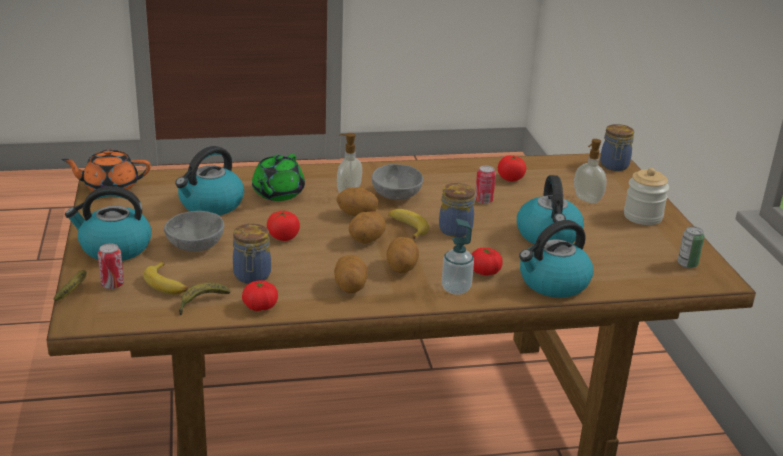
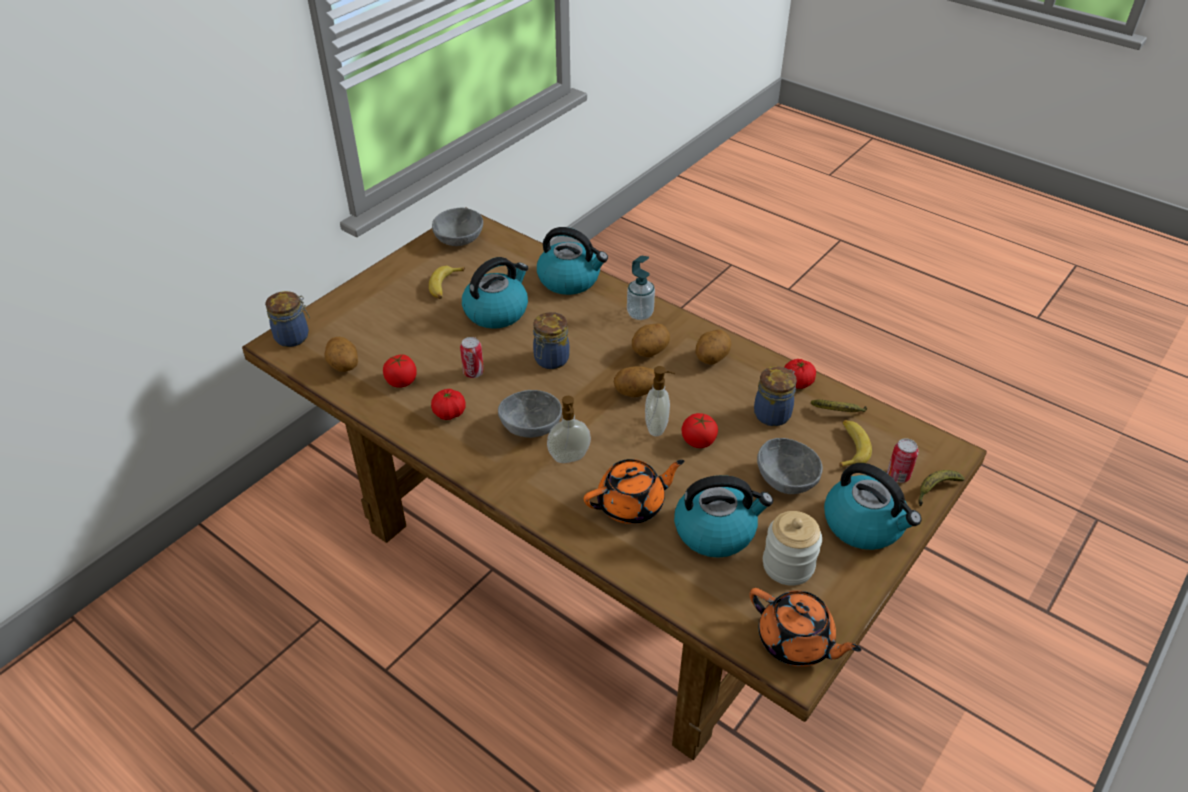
camera: 130 degrees left, 15 degrees up
green teapot [252,154,305,201] -> orange teapot [584,459,684,524]
potato [336,187,378,216] -> potato moved to [324,337,358,372]
banana [388,209,429,239] -> banana moved to [429,266,465,299]
tomato [472,248,503,276] -> tomato moved to [431,389,465,420]
soap dispenser [574,139,607,203] -> soap dispenser moved to [645,366,675,436]
jar [624,168,669,225] -> jar moved to [763,511,822,586]
can [678,226,704,268] -> grey bowl [432,208,483,246]

